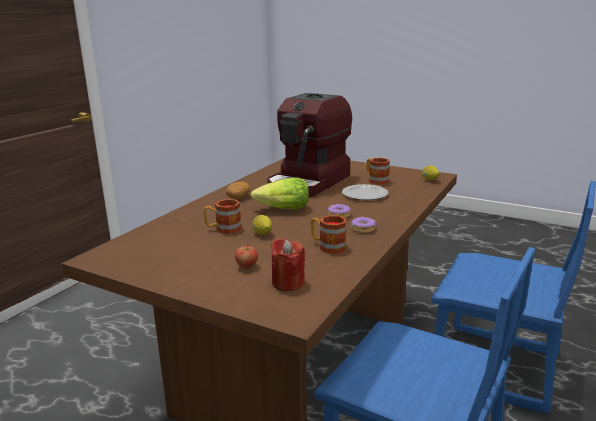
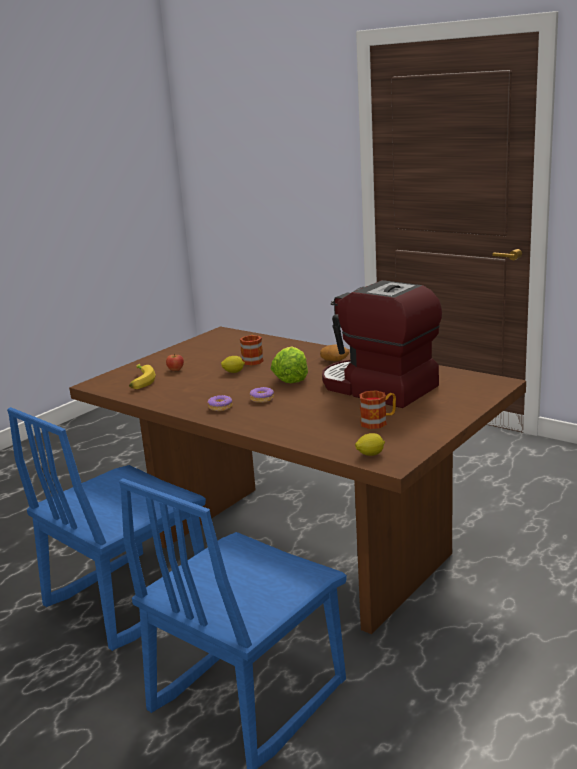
camera: 100 degrees right, 0 degrees up
red candle [271,238,305,291] -> banana [129,364,156,389]
mug [311,215,347,254] -> none
plate [342,184,388,200] -> none

